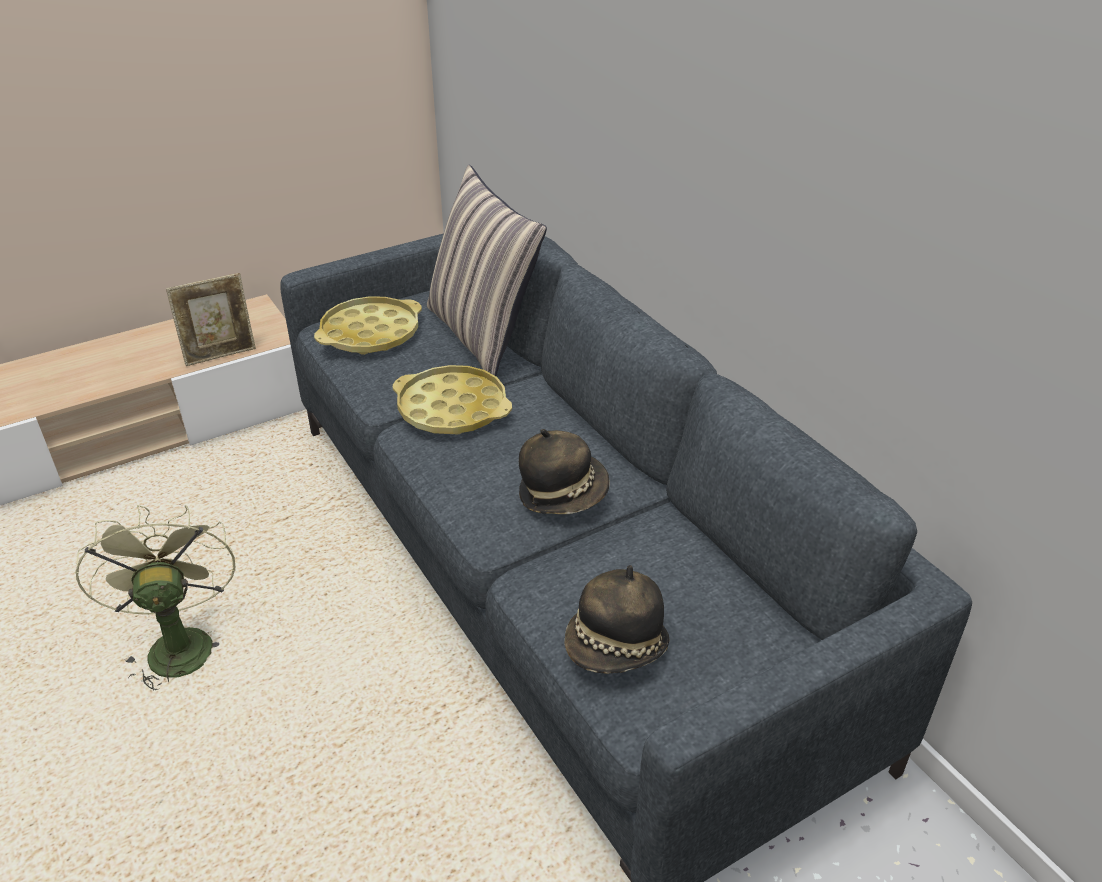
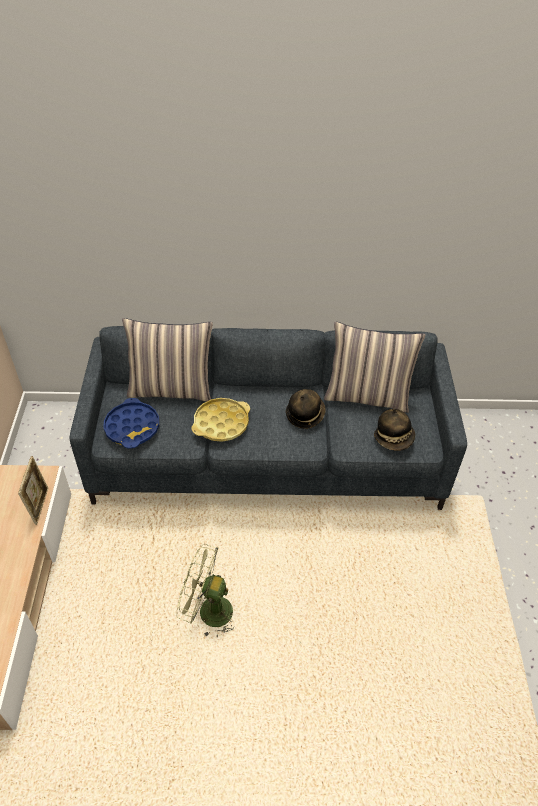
camera: 60 degrees left, 10 degrees up
yellow tray [314,296,422,355] -> blue tray [103,398,159,448]
none -> pillow [324,322,425,413]

